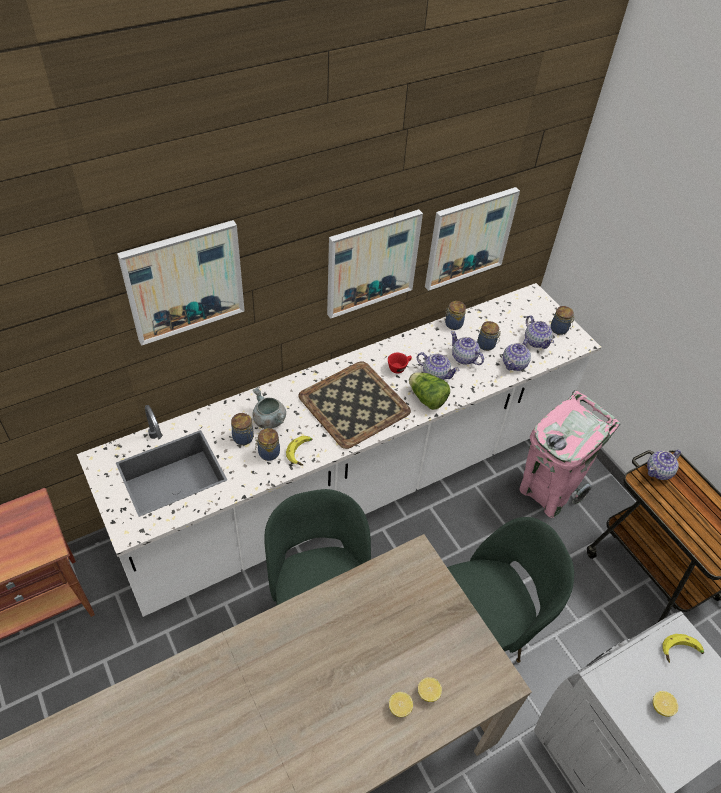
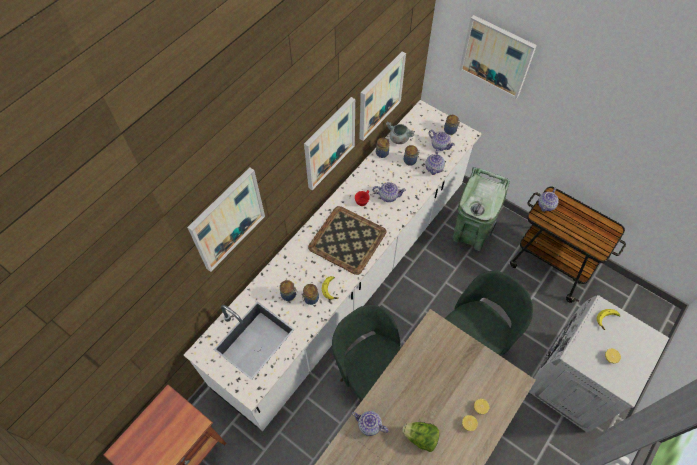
camera: 20 degrees left, 10 degrees up
grey cooking pot [252,388,286,429] -> grey cooking pot moved to [386,122,415,144]
lettuce [409,372,450,410] -> lettuce moved to [402,422,439,452]
teapot [451,331,484,365] -> teapot moved to [352,411,389,436]
pink trash can [519,390,620,518] -> green trash can [453,167,510,251]
none -> picture [459,15,537,99]

